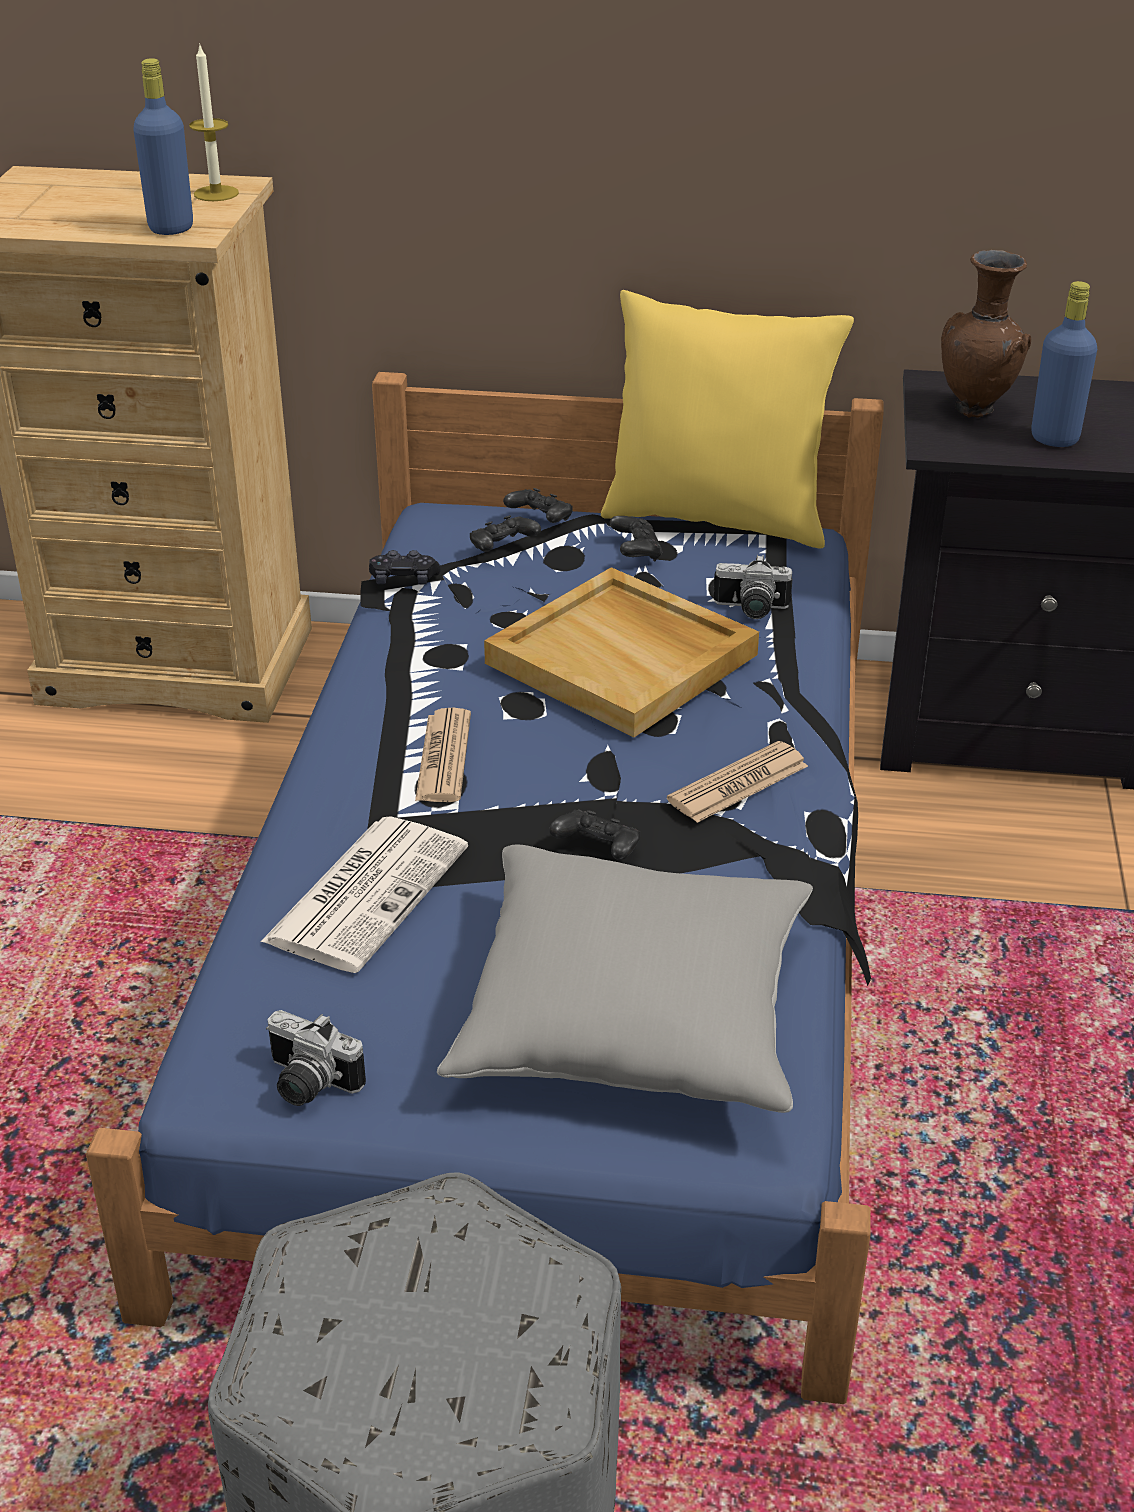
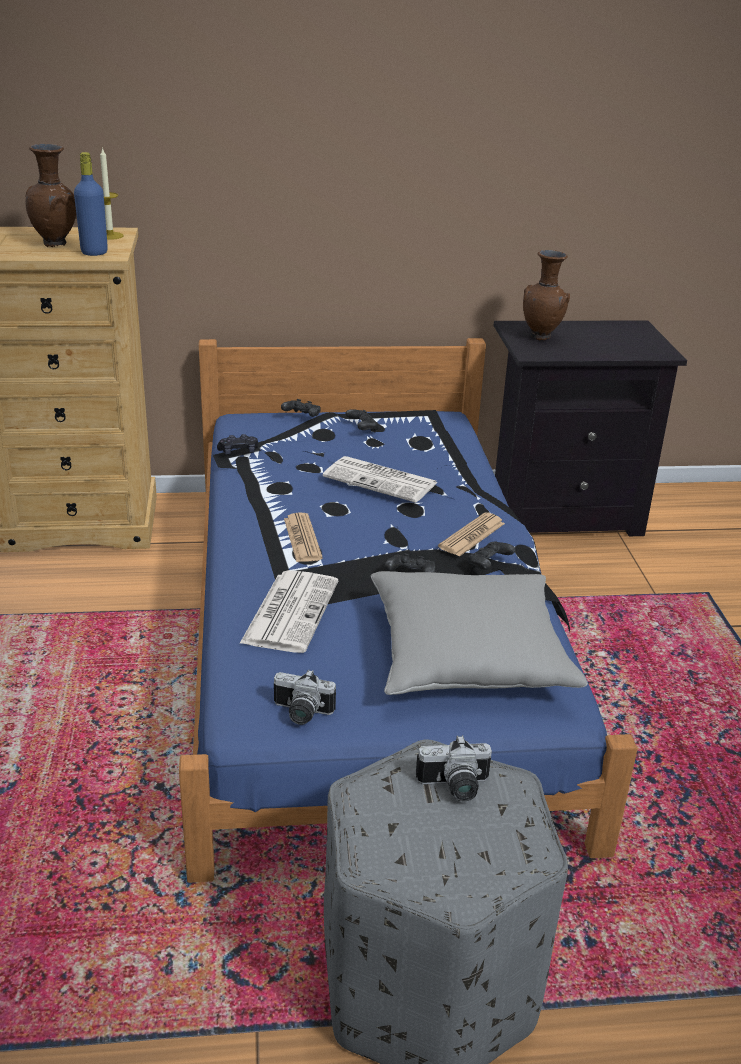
camera: 15 degrees left, 5 degrees down
black game controller [470,515,541,552] -> black game controller moved to [467,541,515,570]
beige tray [484,567,759,737] -> newspaper [323,456,438,503]
yellow pillow [601,290,854,549] -> none
camera [713,555,792,619] -> camera moved to [416,735,492,802]
blue bottle [1031,281,1097,447] -> none
none -> brown vase [25,144,76,247]

